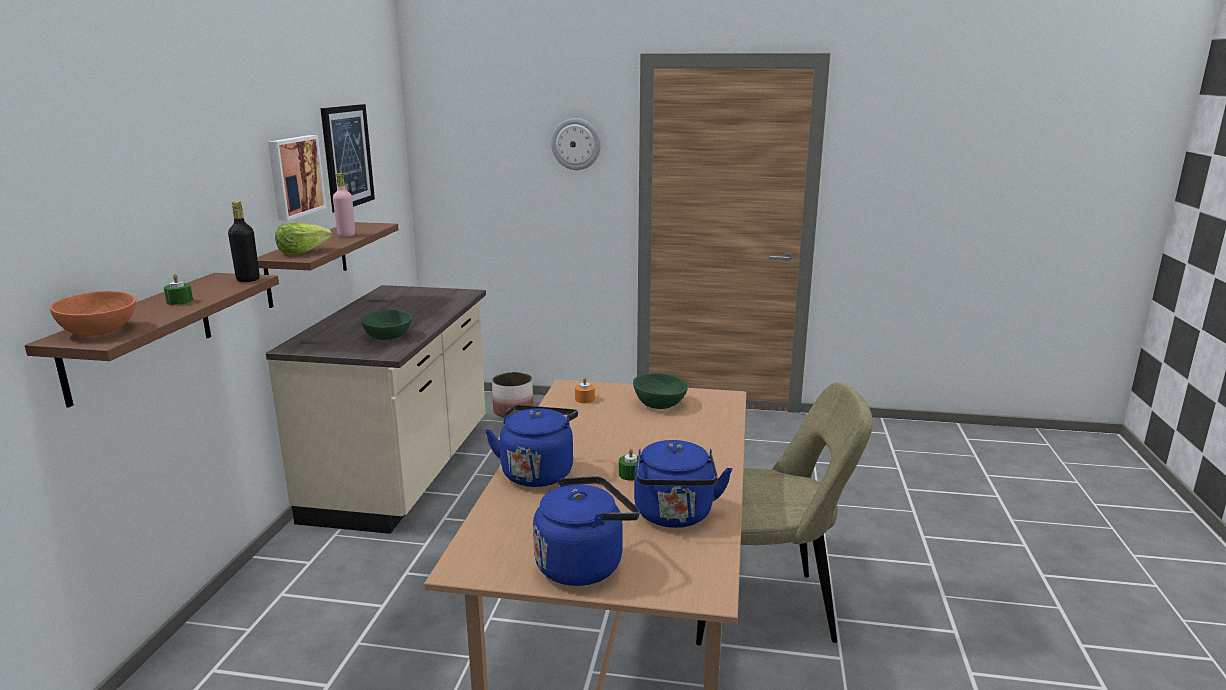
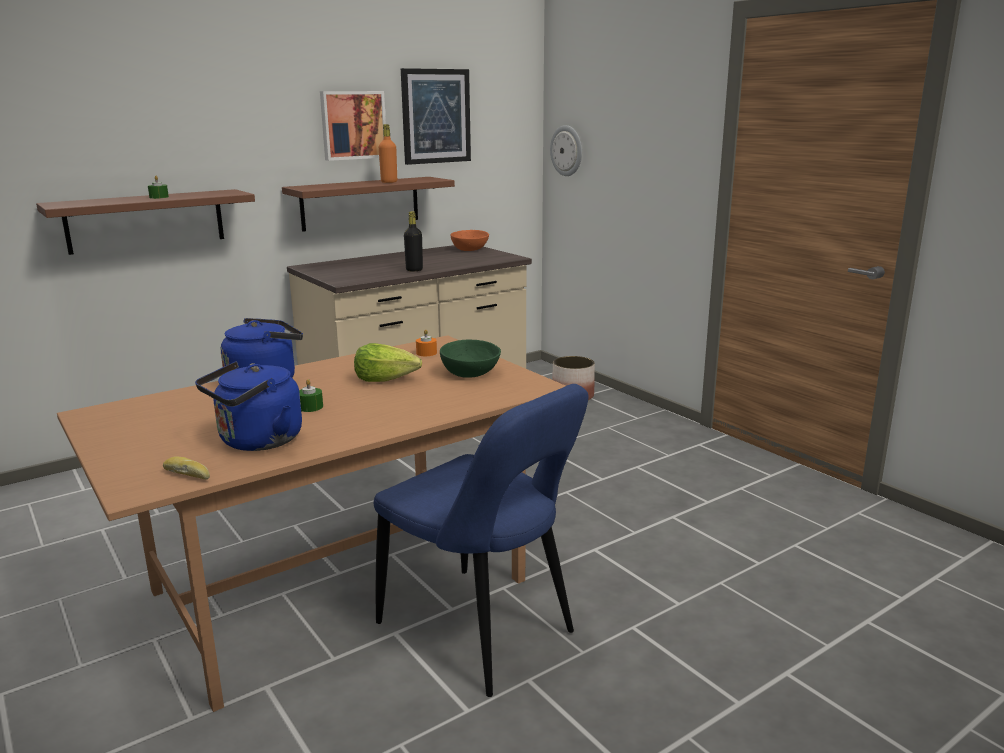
camera: 45 degrees right, 0 degrees up
orange bowl [50,291,136,336] -> orange bowl moved to [451,230,489,251]
black bottle [228,201,260,282] -> black bottle moved to [404,211,423,271]
lettuce [275,223,332,254] -> lettuce moved to [354,343,422,382]
pink bottle [333,173,355,237] -> orange bottle [379,124,397,183]
green bowl [362,309,412,340] -> none
blue kettle [533,476,640,586] -> none
wall clock [551,118,601,170] -> wall clock moved to [550,125,582,176]
beige chair [696,382,873,646] -> blue chair [374,384,589,697]
none -> bread [163,456,210,480]

